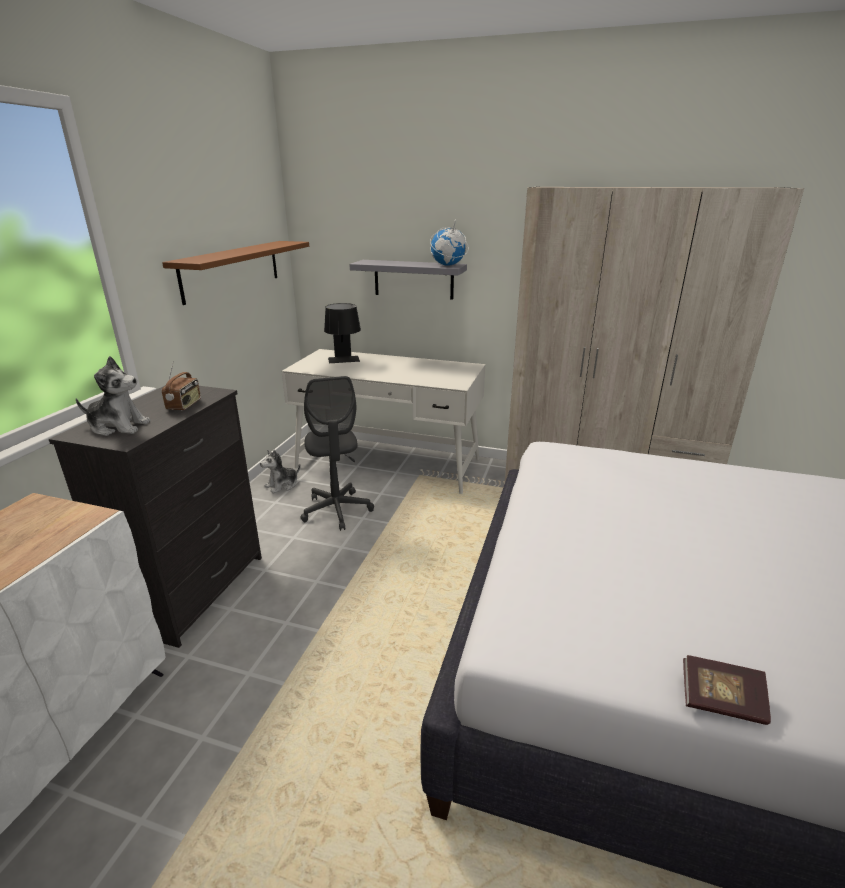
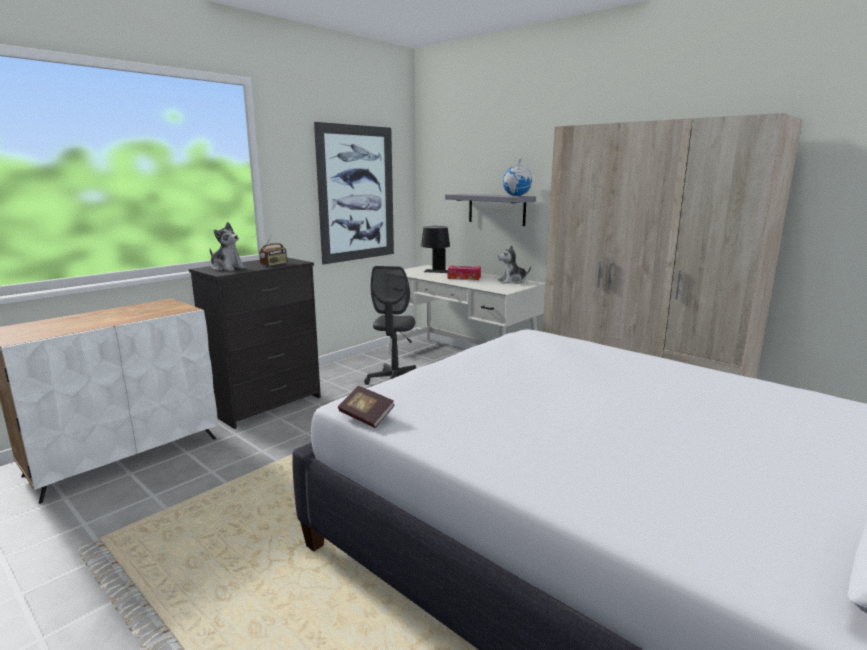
camera: 25 degrees right, 10 degrees down
brown shelf [162,241,309,305] -> picture [314,122,394,265]
plush toy [260,450,300,494] -> plush toy moved to [498,245,531,284]
book [683,655,771,725] -> book moved to [338,386,395,428]
none -> tissue box [448,266,481,280]

